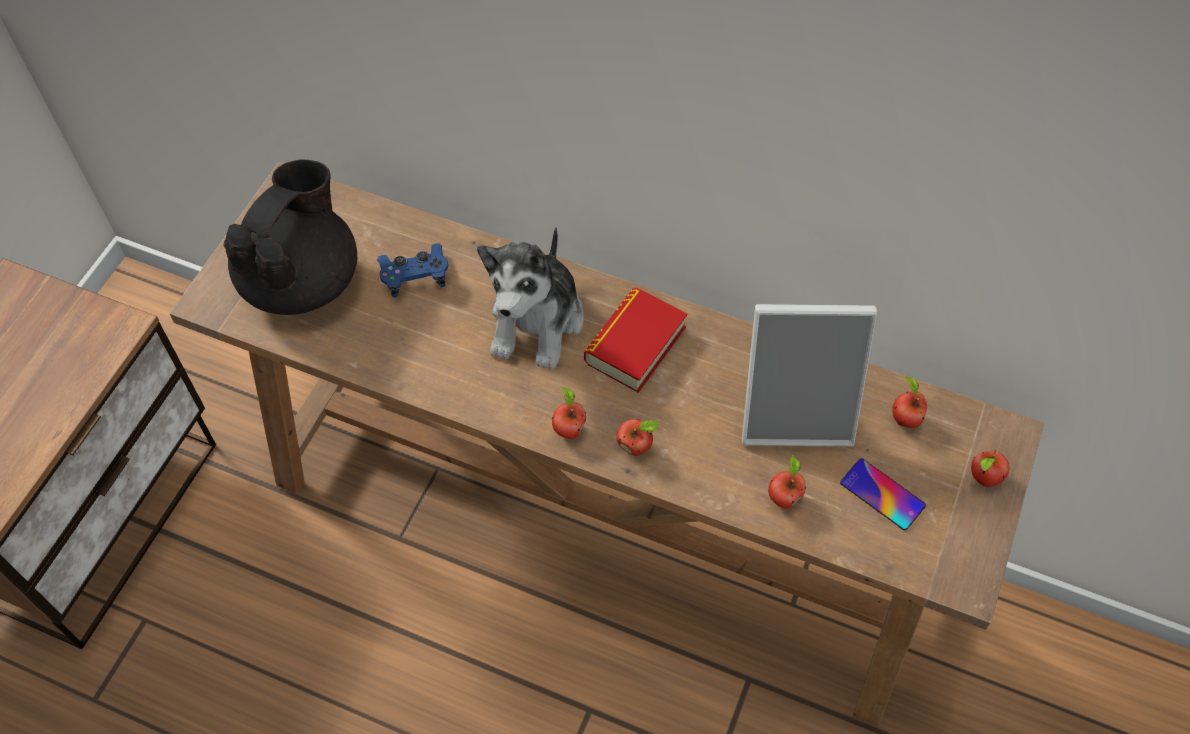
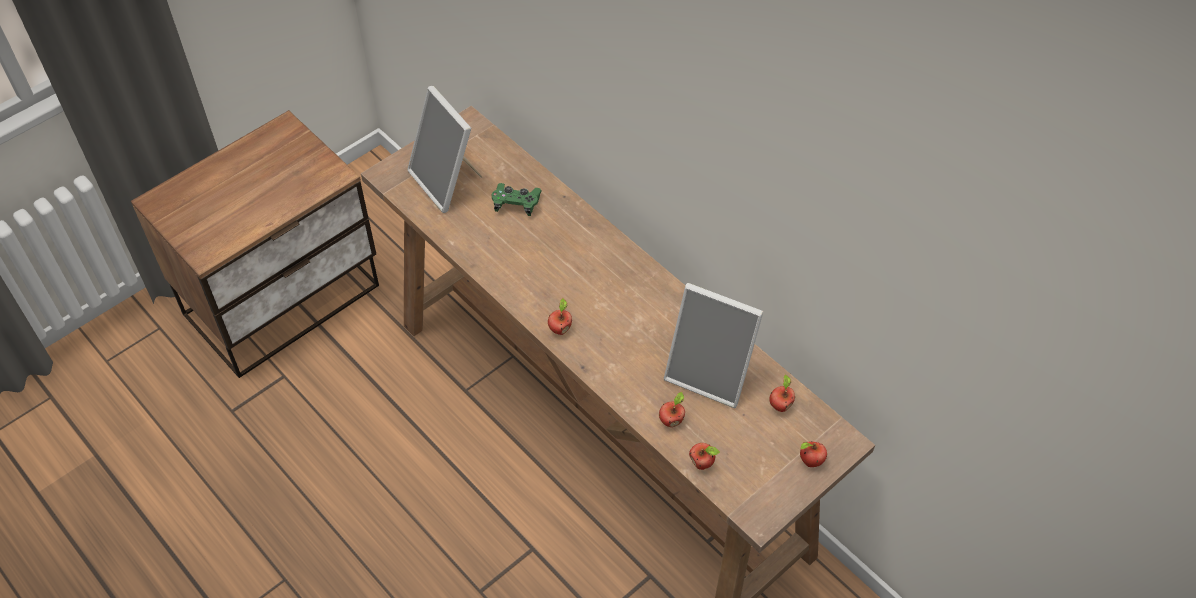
camera: 25 degrees right, 5 degrees down
black teapot [223,160,357,315] -> picture frame [407,86,482,213]
blue game controller [377,243,448,298] -> green game controller [492,183,542,216]
plush toy [477,227,584,370] -> none
book [584,288,687,393] -> none
apple [617,419,660,456] -> apple moved to [689,443,720,470]
phone [840,458,926,530] -> none

